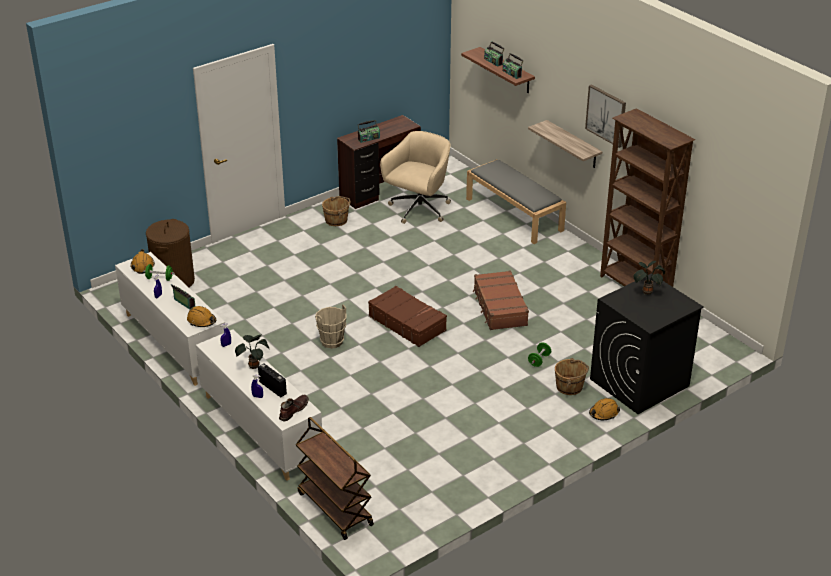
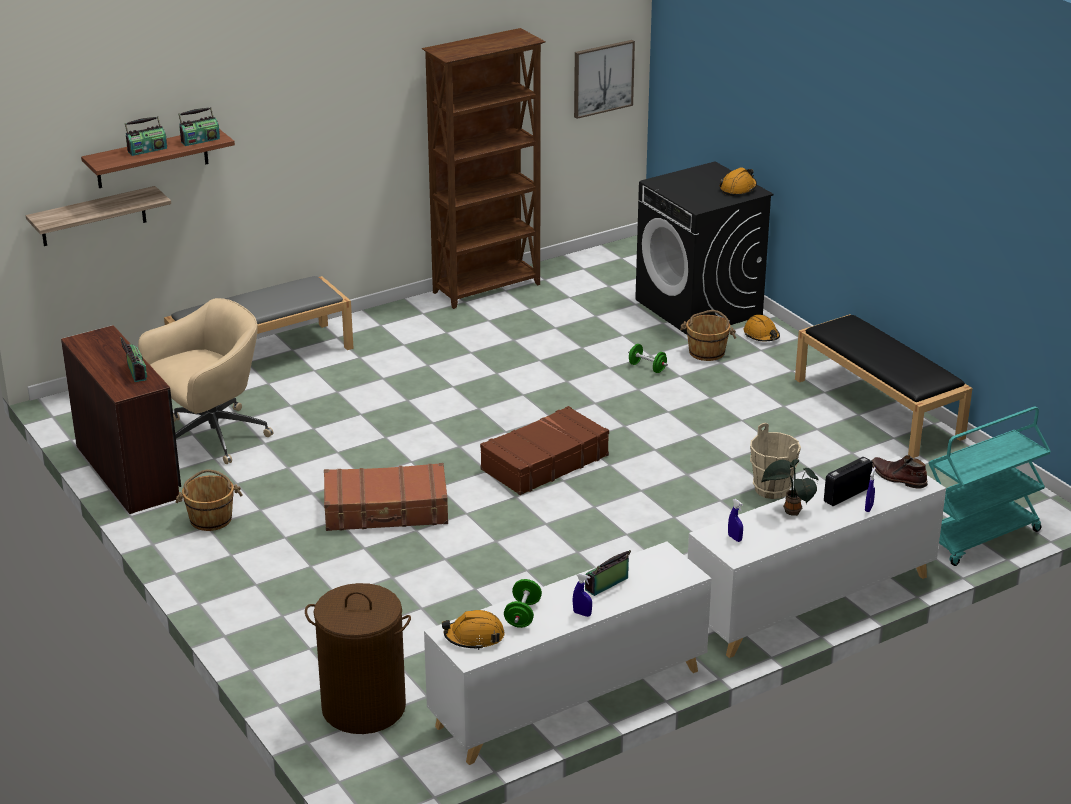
camera: 85 degrees left, 5 degrees down
orange hard hat [187,306,216,327] -> orange hard hat moved to [719,167,757,196]
brown cart [296,417,374,540] -> turquoise cart [928,406,1051,566]
beige bucket [315,305,346,349] -> beige bucket moved to [750,423,801,499]
beige office chair [380,131,451,224] -> beige office chair turned 105 degrees clockwise [138,298,274,464]
brown suitcase [473,270,529,330] -> brown suitcase moved to [324,463,448,531]
shelf [528,120,602,168] -> shelf moved to [26,186,171,246]
picture [585,84,626,148] -> picture moved to [574,40,635,119]
potted plant [634,261,665,295] -> none
none -> black bench [795,314,973,458]

